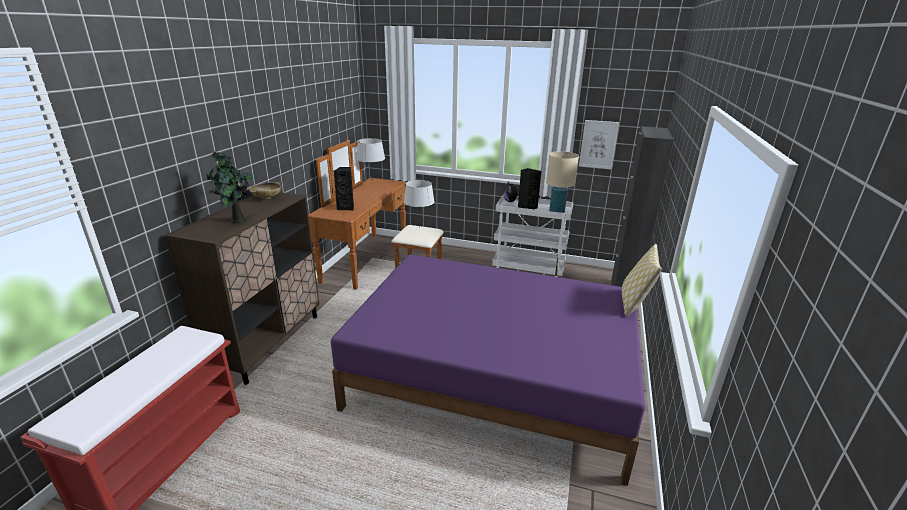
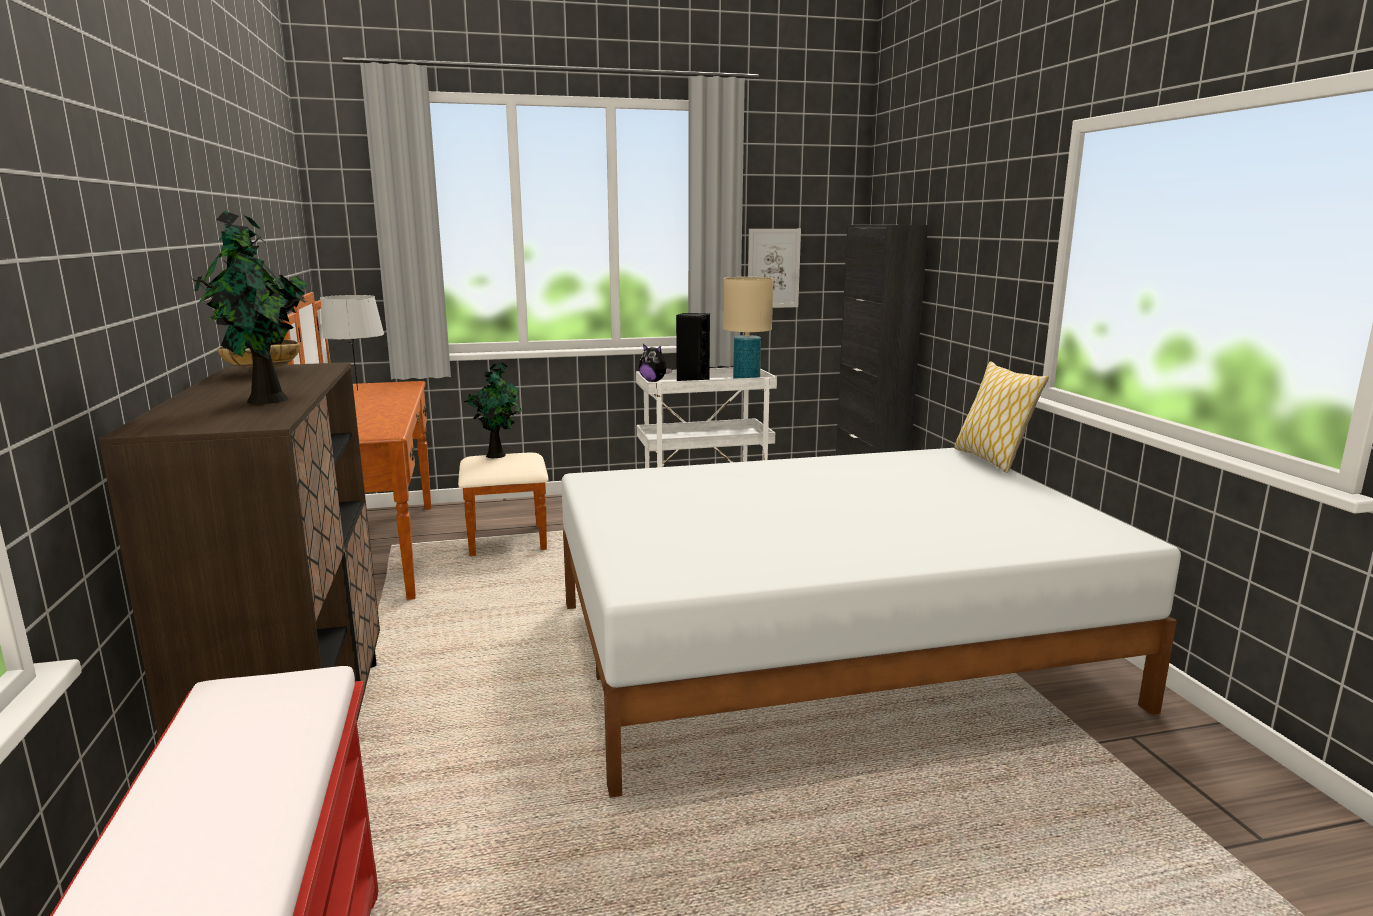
camera: 30 degrees left, 10 degrees down
purple bed [331,254,645,486] -> white bed [561,448,1181,798]
black speaker [333,167,354,210] -> none
grey table lamp [404,180,435,228] -> potted plant [464,362,522,458]

